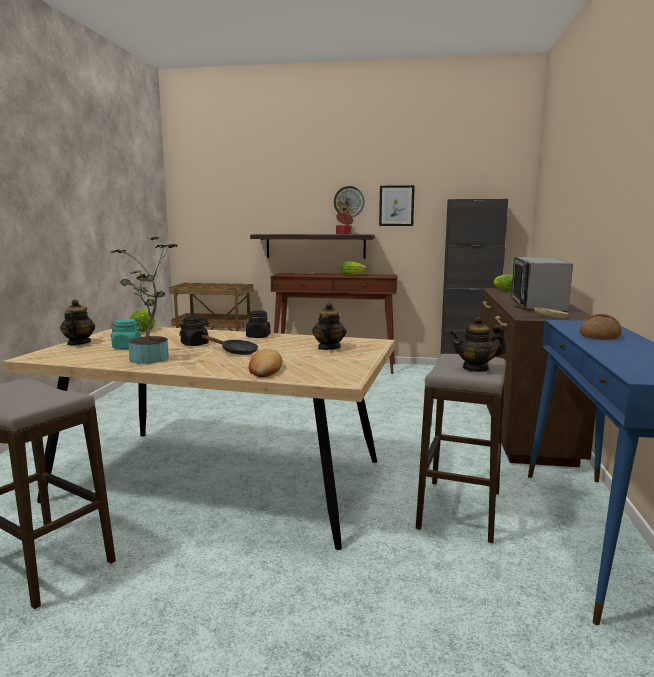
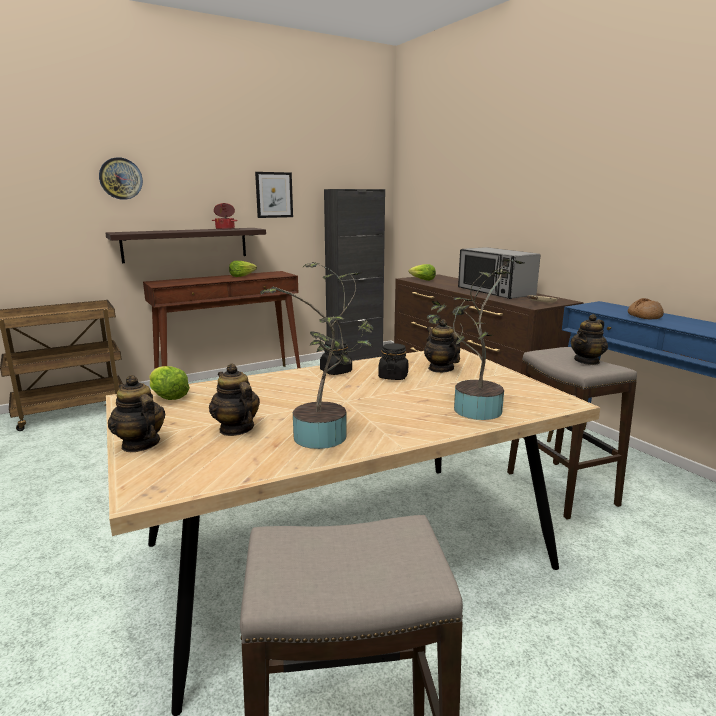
camera: 40 degrees left, 5 degrees up
turquoise jar [111,319,142,349] -> teapot [209,363,260,436]
black jar [179,316,209,346] -> black jar moved to [378,343,408,380]
black frying pan [202,335,258,355] -> none
bread [249,349,283,377] -> potted plant [427,259,524,420]
wall clock [334,186,365,217] -> wall clock moved to [99,157,143,200]

